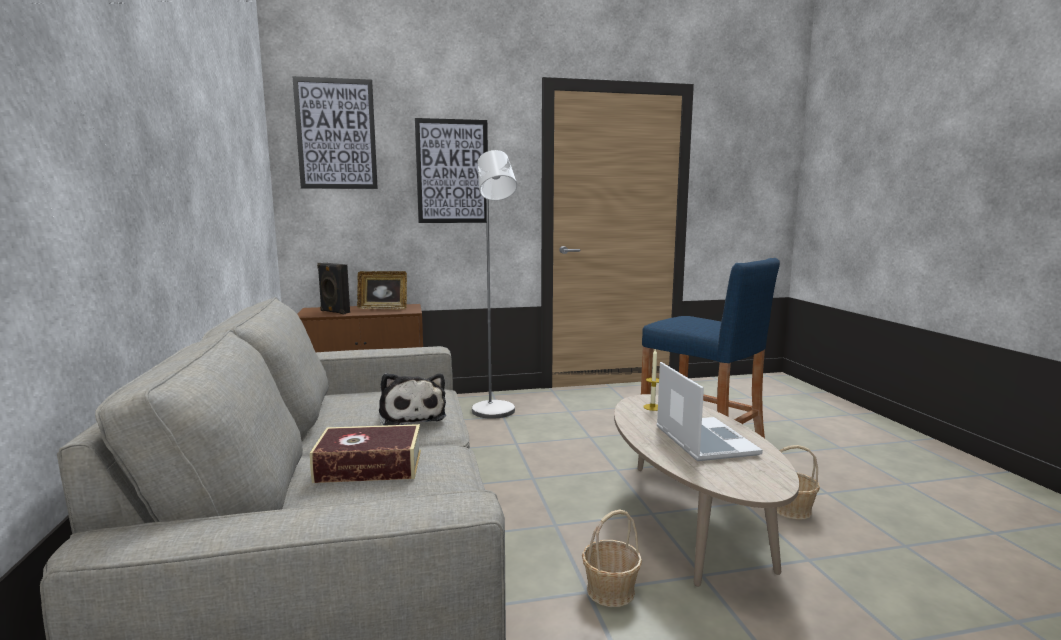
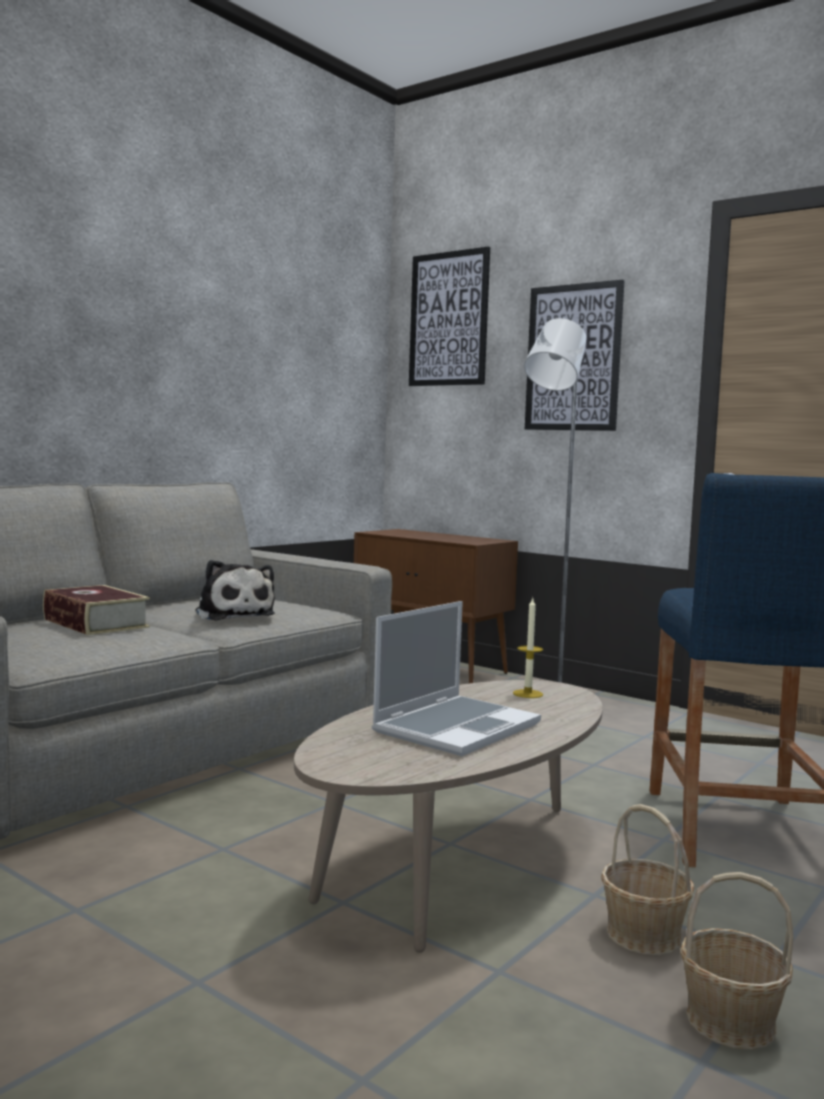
camera: 50 degrees right, 5 degrees down
black speaker [317,263,350,314] -> none
picture frame [357,271,407,310] -> none
plush toy [379,373,446,426] -> plush toy turned 60 degrees counterclockwise [195,560,275,620]
basket [582,510,642,607] -> basket moved to [680,872,794,1050]

